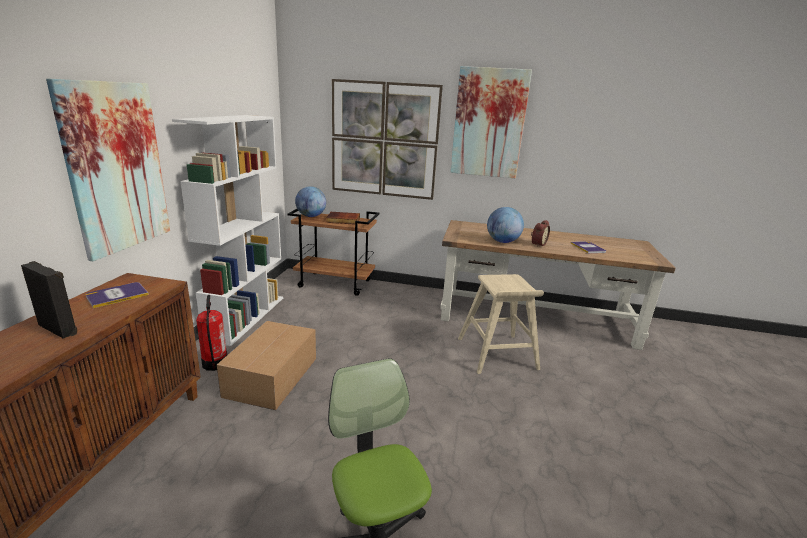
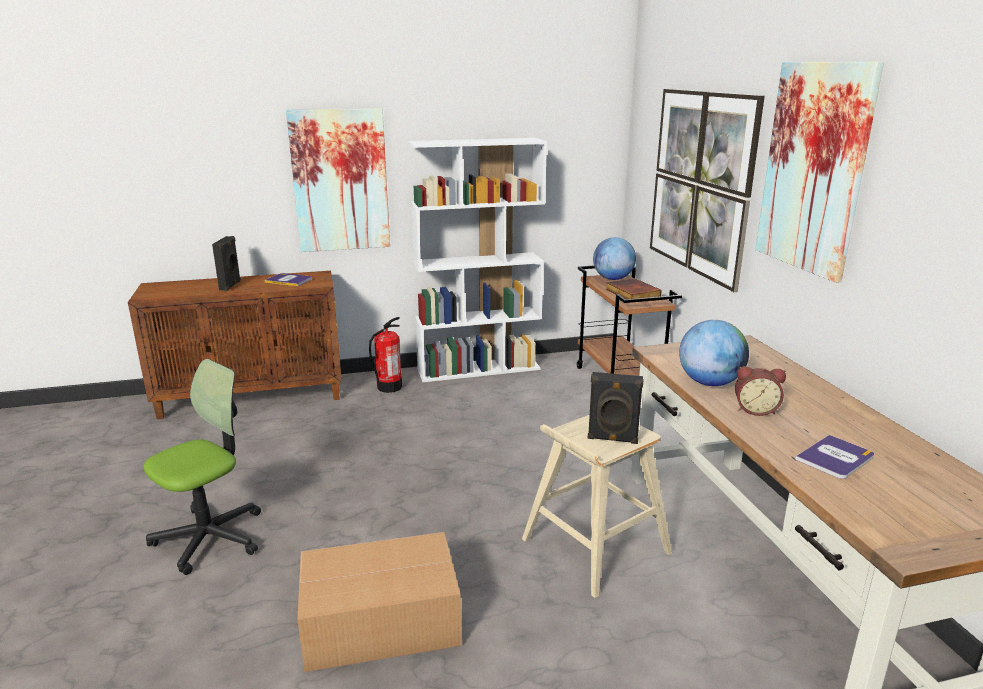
camera: 65 degrees right, 0 degrees up
cardboard box [217,321,316,410] -> cardboard box moved to [297,532,462,672]
none -> black speaker [587,372,644,444]

